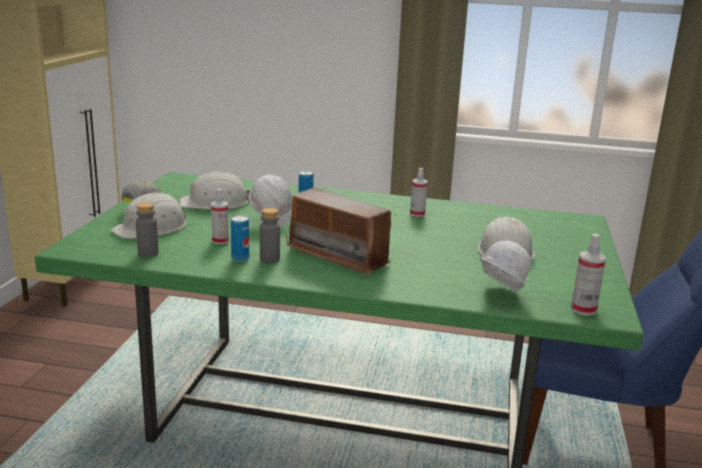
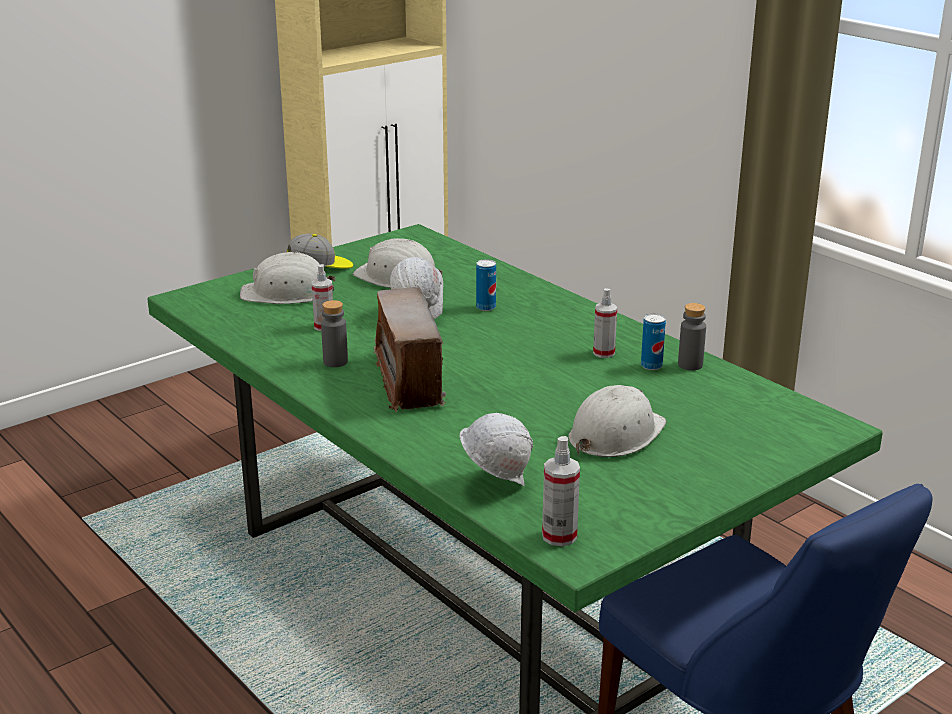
camera: 40 degrees right, 5 degrees up
grey bottle [136,202,158,257] -> grey bottle moved to [678,303,706,370]
can [231,215,249,262] -> can moved to [641,313,666,370]

